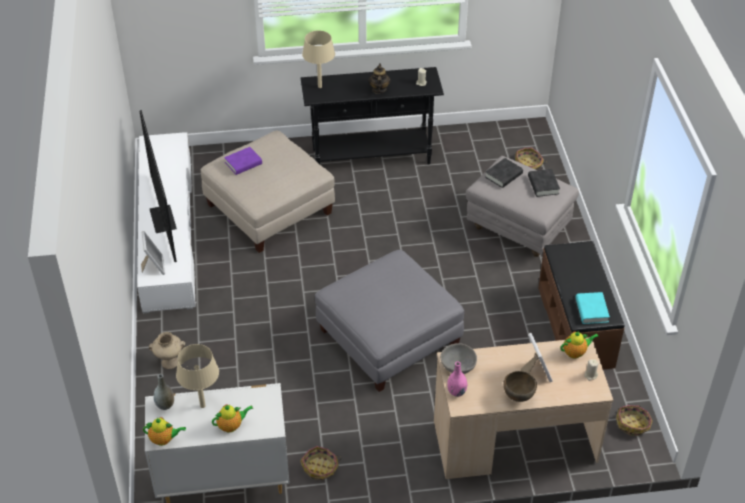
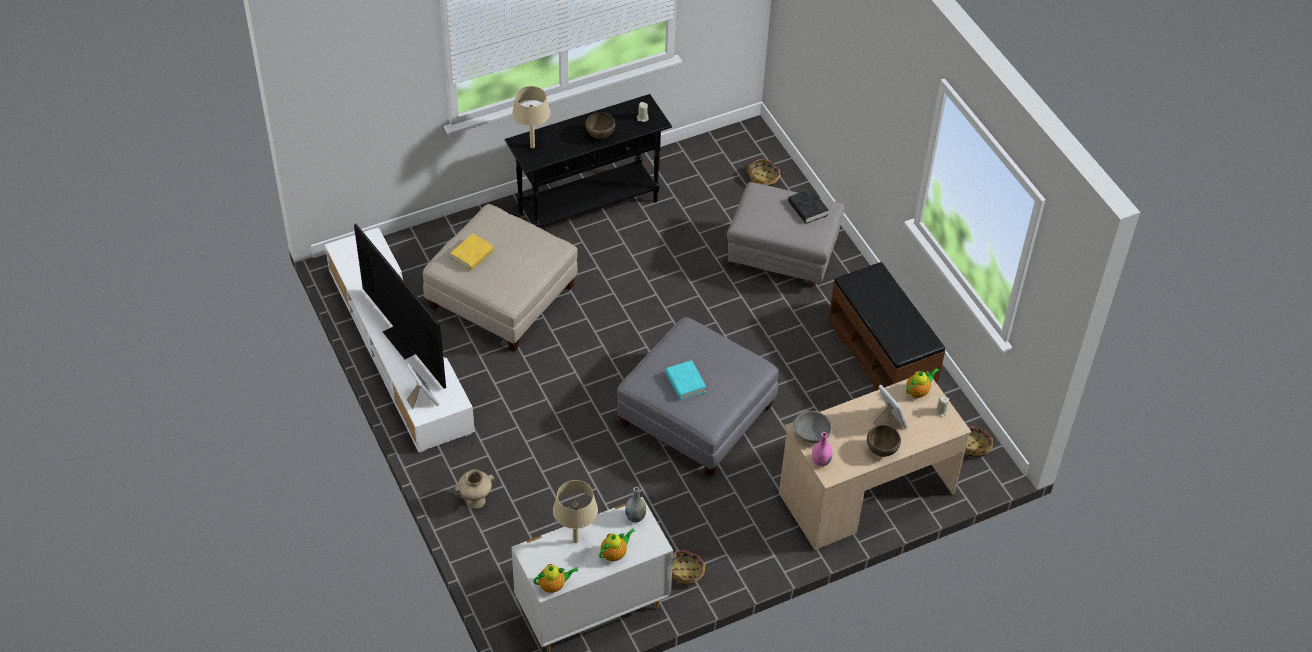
camera: 20 degrees left, 5 degrees up
grey vase [154,374,174,410] -> grey vase moved to [625,487,646,522]
purple book [224,147,262,175] -> yellow book [450,234,494,271]
teapot [368,63,391,94] -> brown bowl [585,112,615,139]
black book [485,158,523,188] -> none
turquoise book [575,292,610,324] -> turquoise book moved to [665,360,706,400]

